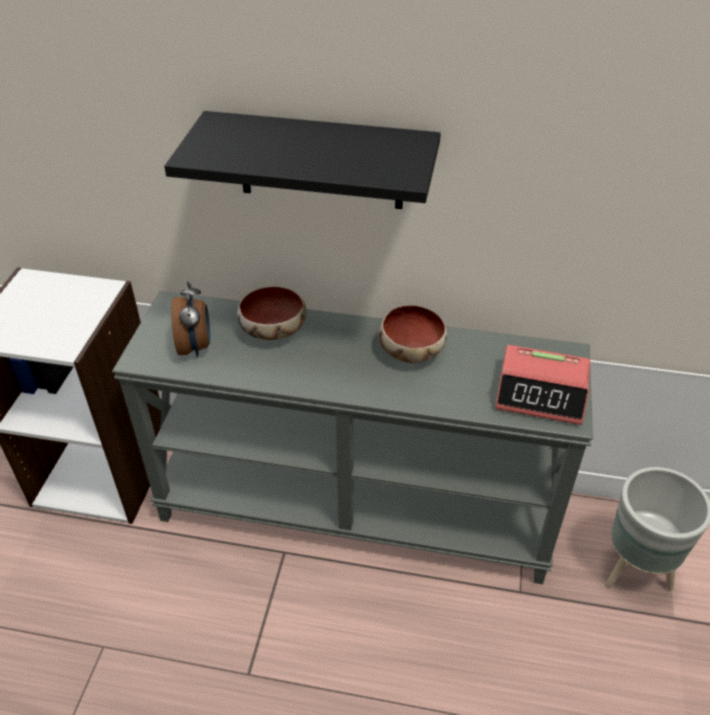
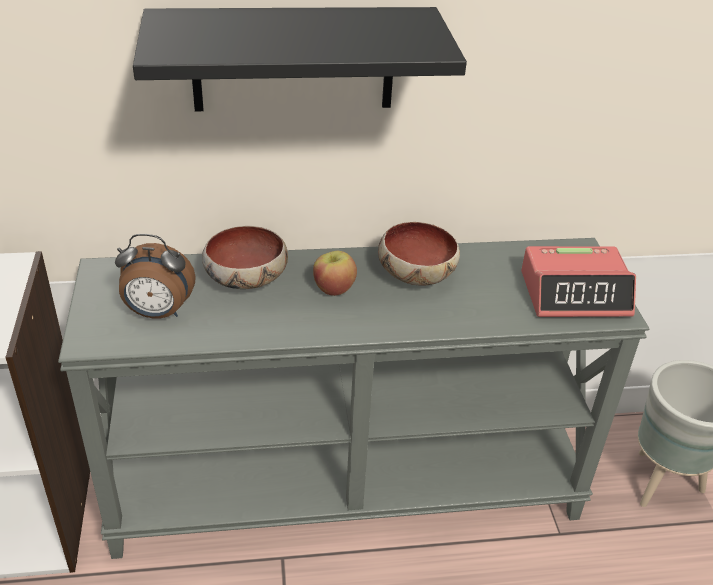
camera: 20 degrees left, 5 degrees down
alarm clock [171,281,210,357] -> alarm clock turned 120 degrees clockwise [115,234,196,319]
none -> apple [313,251,357,296]

